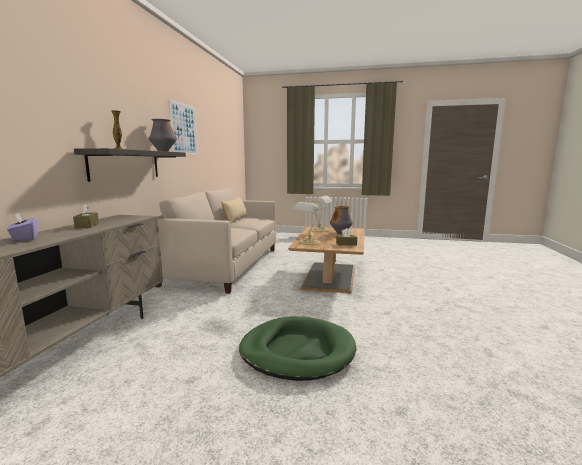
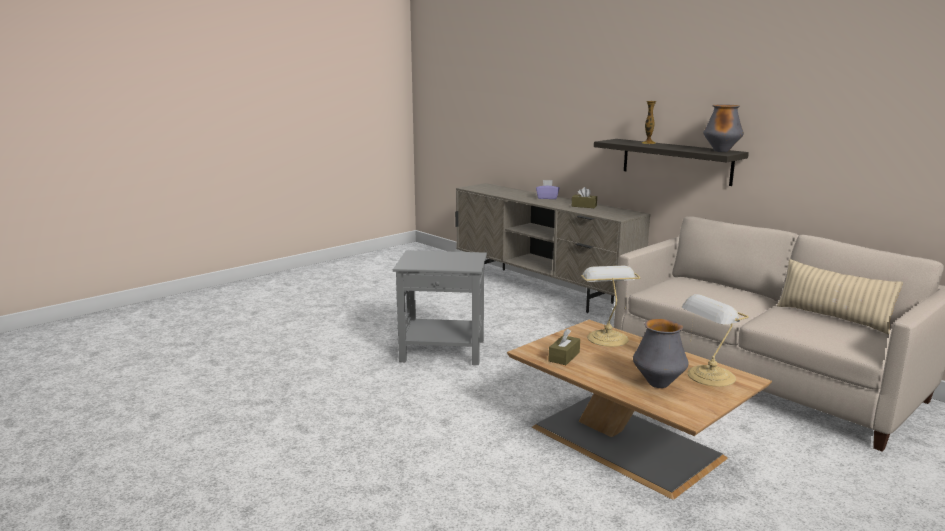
camera: 125 degrees right, 5 degrees up
picture [168,99,198,155] -> none
green dog bed [239,316,357,381] -> grey side table [393,251,487,365]

